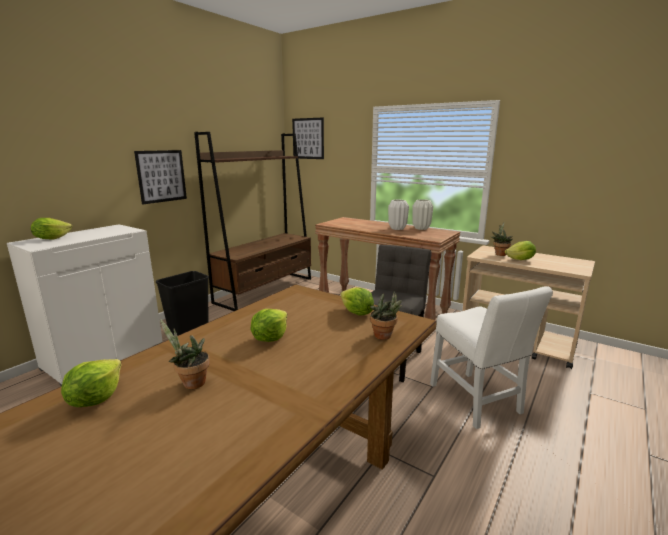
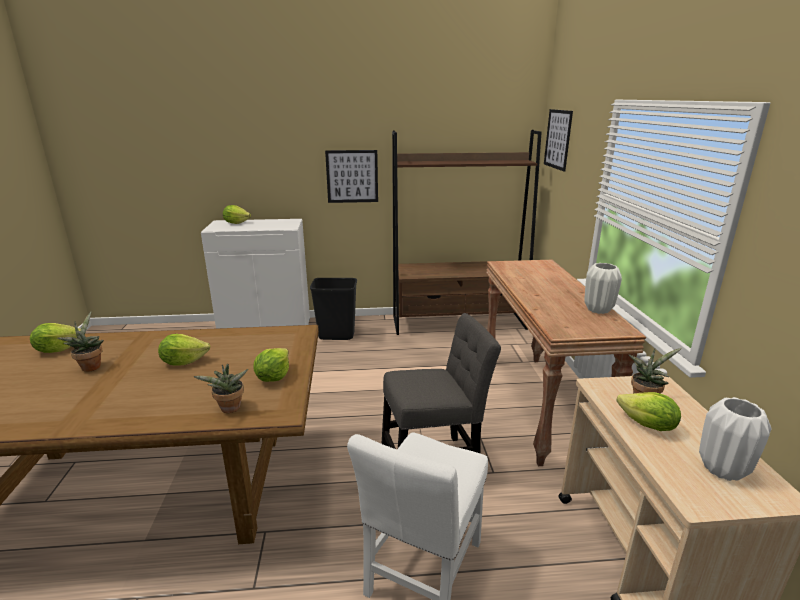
camera: 50 degrees right, 5 degrees up
white vase [388,200,409,230] -> white vase moved to [699,397,772,481]

